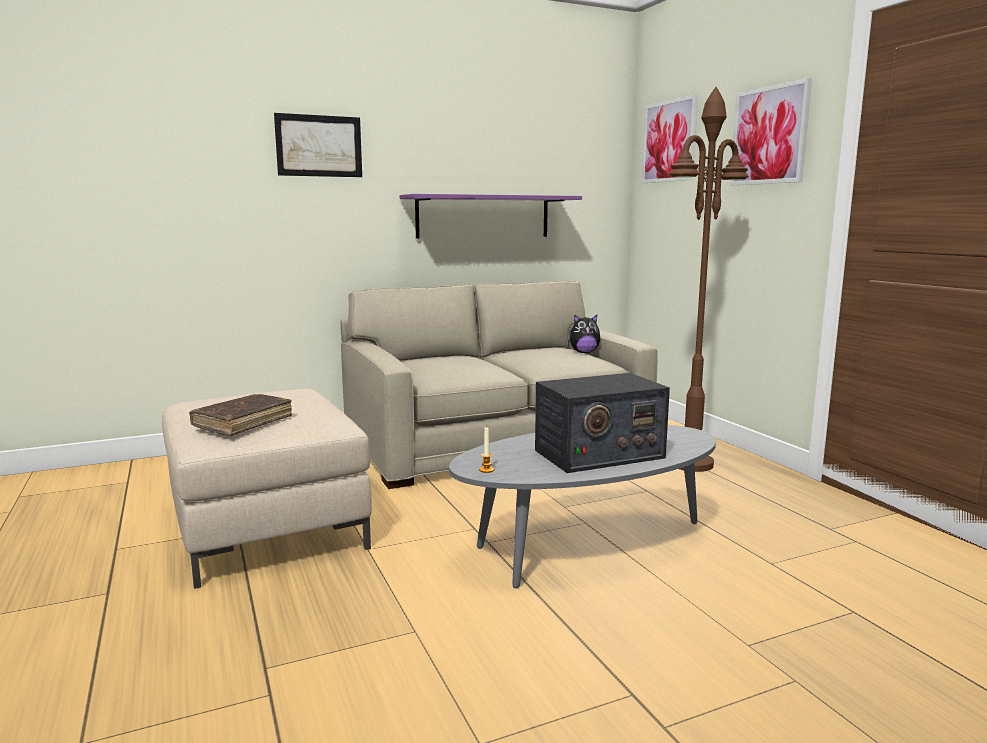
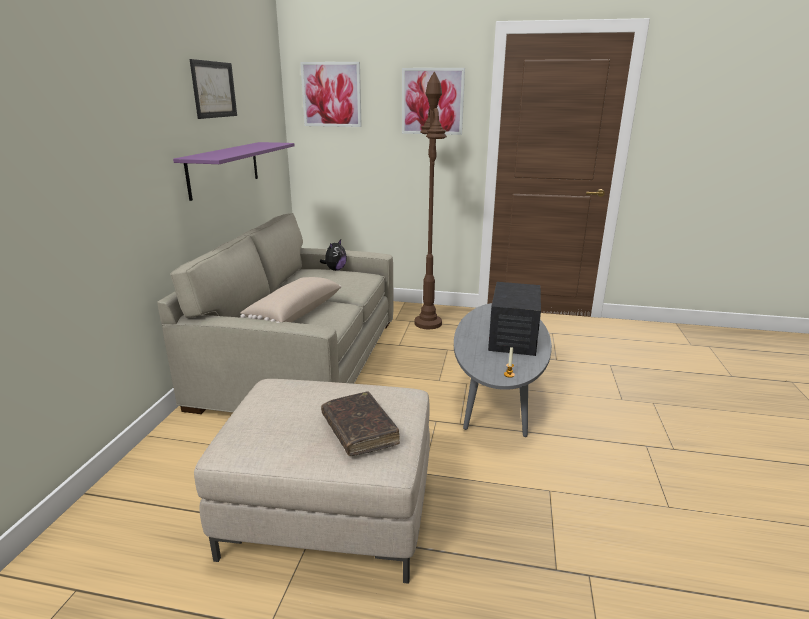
camera: 55 degrees left, 10 degrees up
picture [274,113,362,177] -> picture moved to [190,59,237,119]
none -> beige pillow [240,277,341,323]

